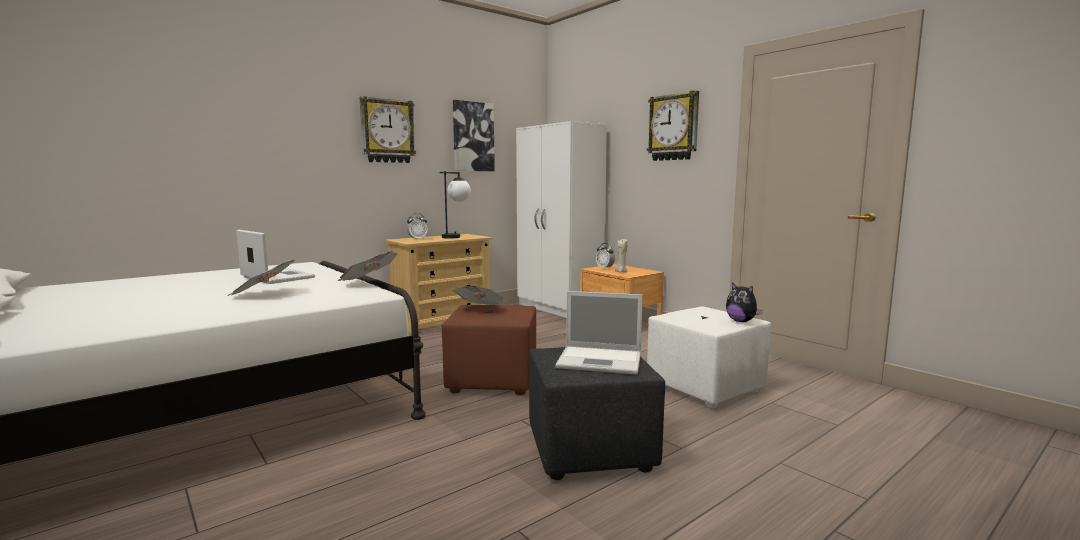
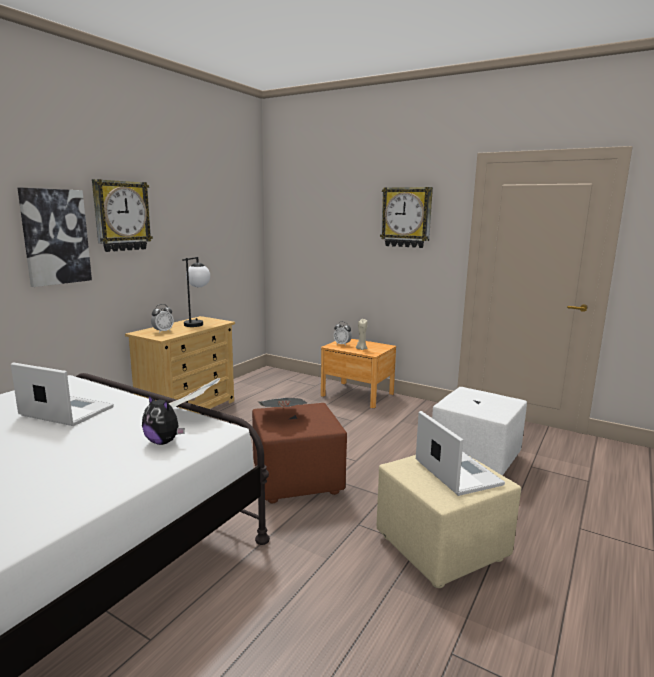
camera: 20 degrees left, 5 degrees up
newspaper [228,258,295,296] -> none
picture [453,100,495,171] -> picture moved to [18,188,92,287]
white wardrobe [516,121,607,318] -> none
black ottoman [529,347,665,480] -> beige ottoman [377,455,521,588]
laptop [555,291,643,375] -> laptop turned 105 degrees counterclockwise [416,411,505,496]
plush toy [726,282,763,322] -> plush toy moved to [142,395,185,445]

